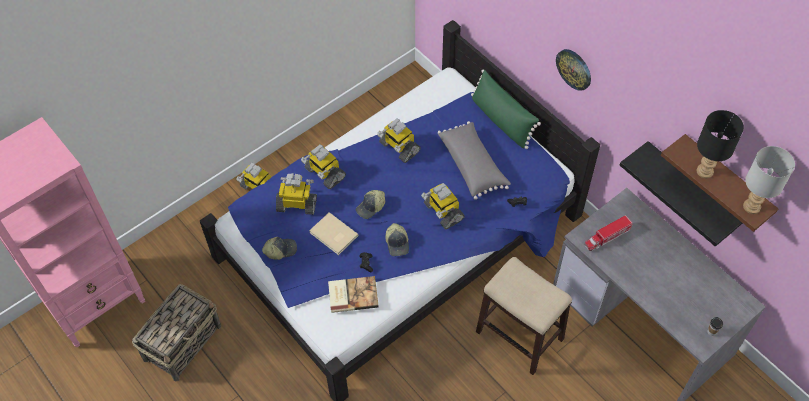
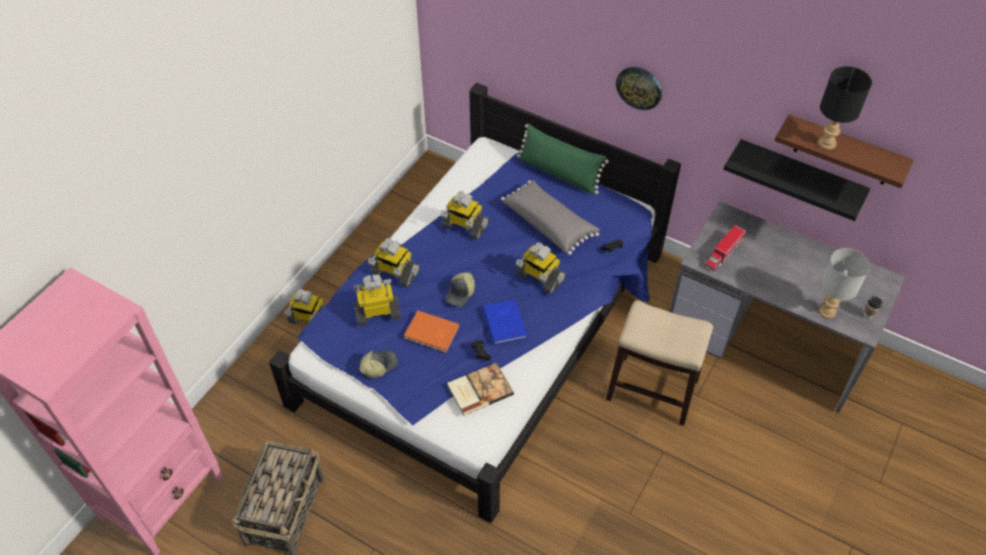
camera: 20 degrees left, 5 degrees down
beige book [309,212,358,255] -> orange book [404,311,460,353]
cap [385,223,409,256] -> blue book [483,300,527,345]
grey table lamp [743,146,795,214] -> grey table lamp moved to [819,248,870,319]

